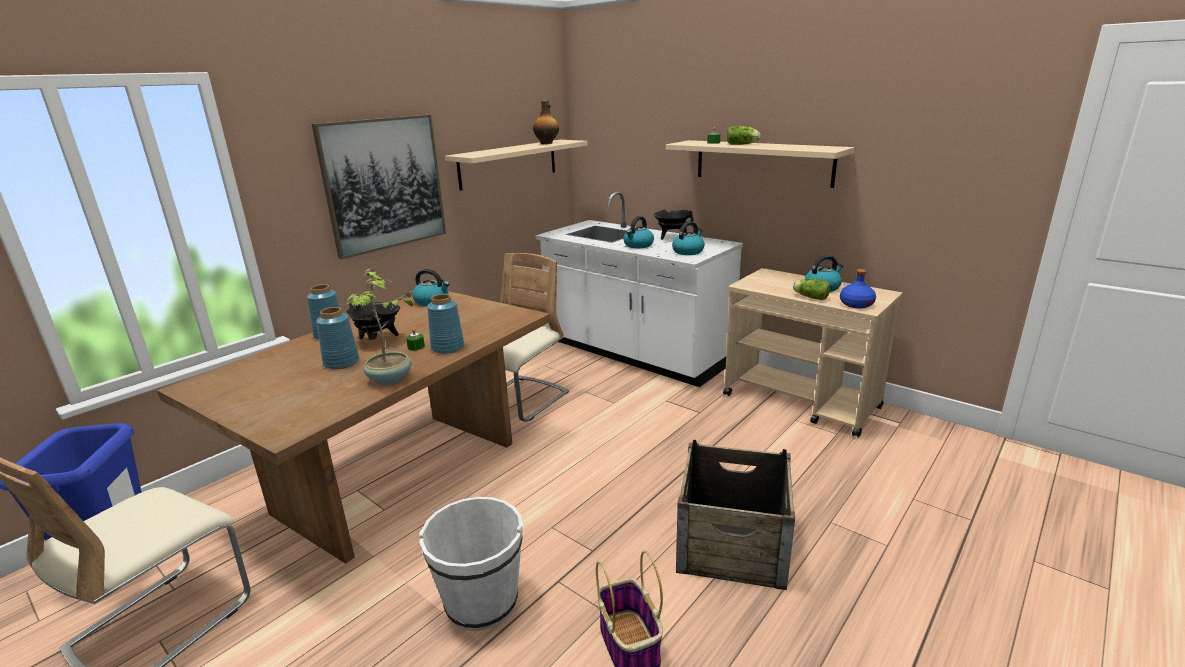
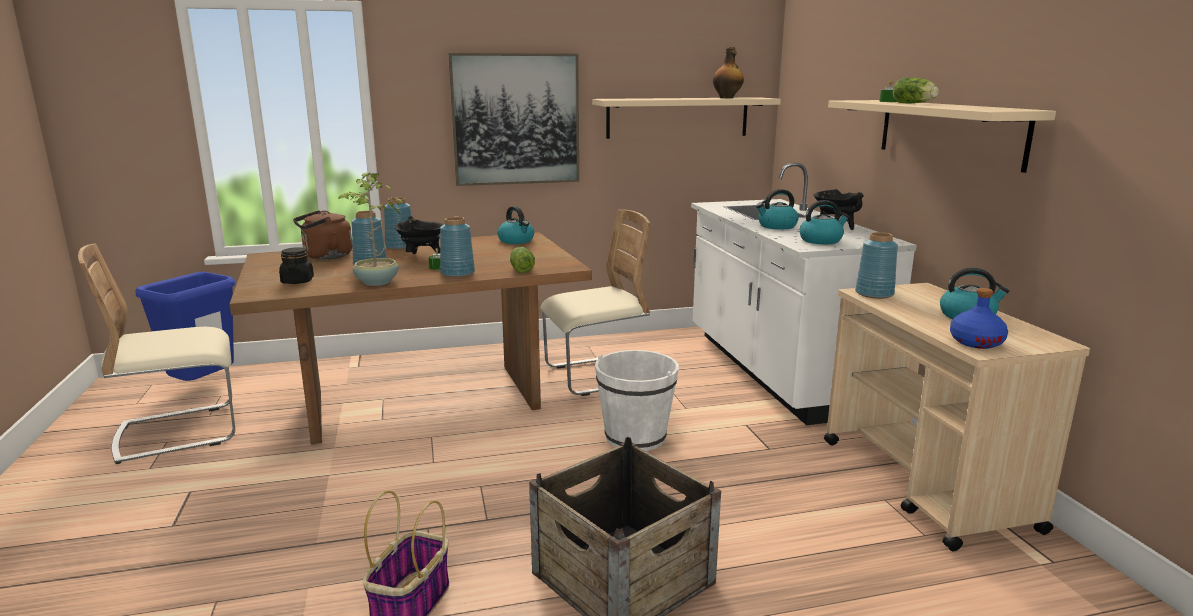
camera: 35 degrees right, 5 degrees down
white bucket [419,497,523,631] -> white bucket moved to [595,350,679,451]
lettuce [793,279,830,300] -> lettuce moved to [510,247,535,273]
none -> black jar [279,247,314,284]
none -> brown kettle [293,210,352,259]
none -> blue vase [855,232,898,299]

